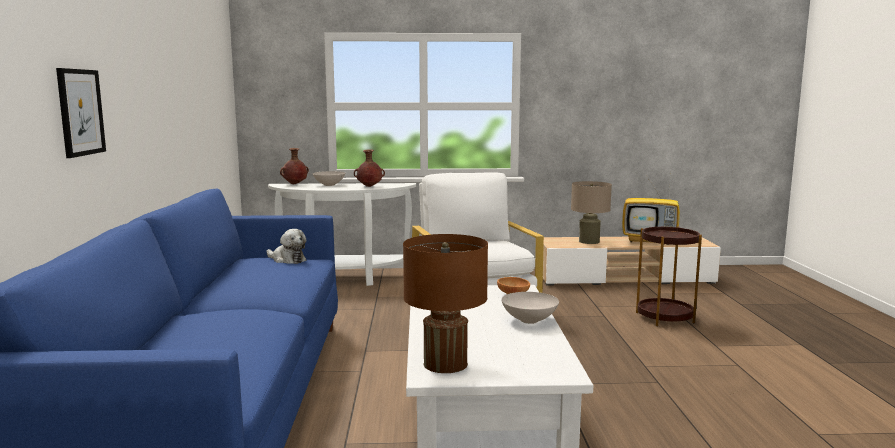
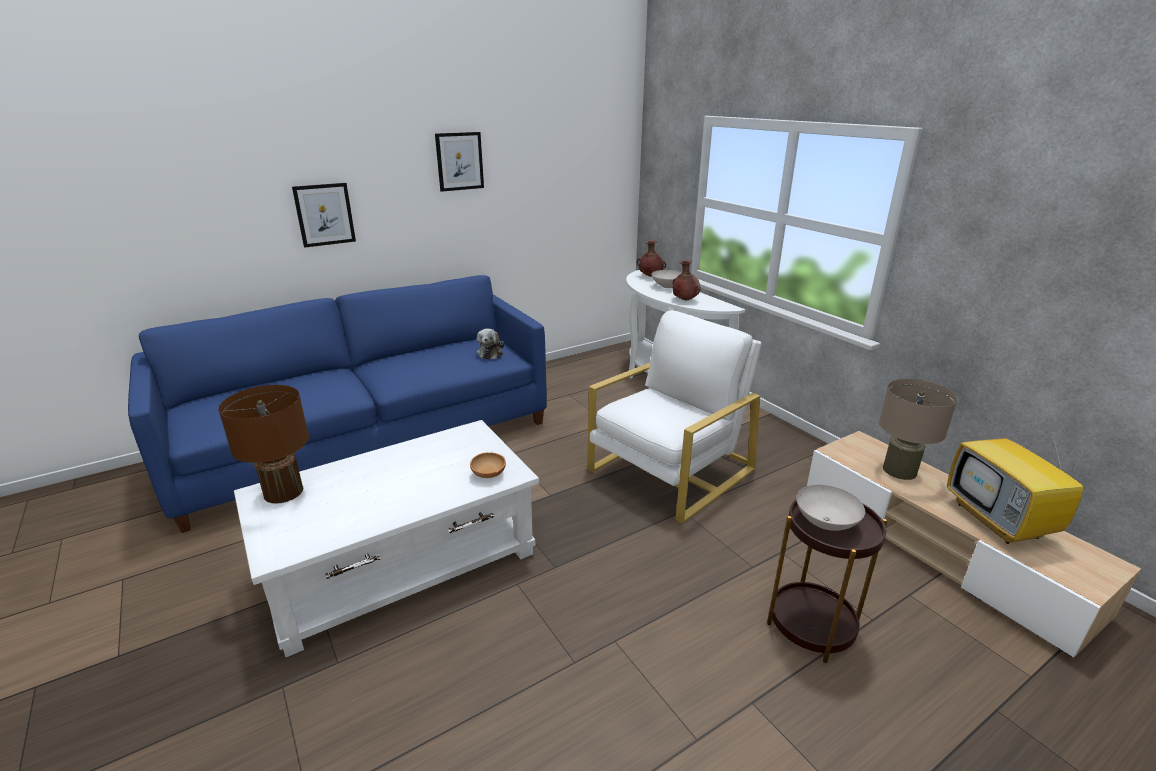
camera: 60 degrees right, 15 degrees up
white bowl [501,292,559,324] -> white bowl moved to [796,485,865,531]
none -> picture [435,132,484,192]

